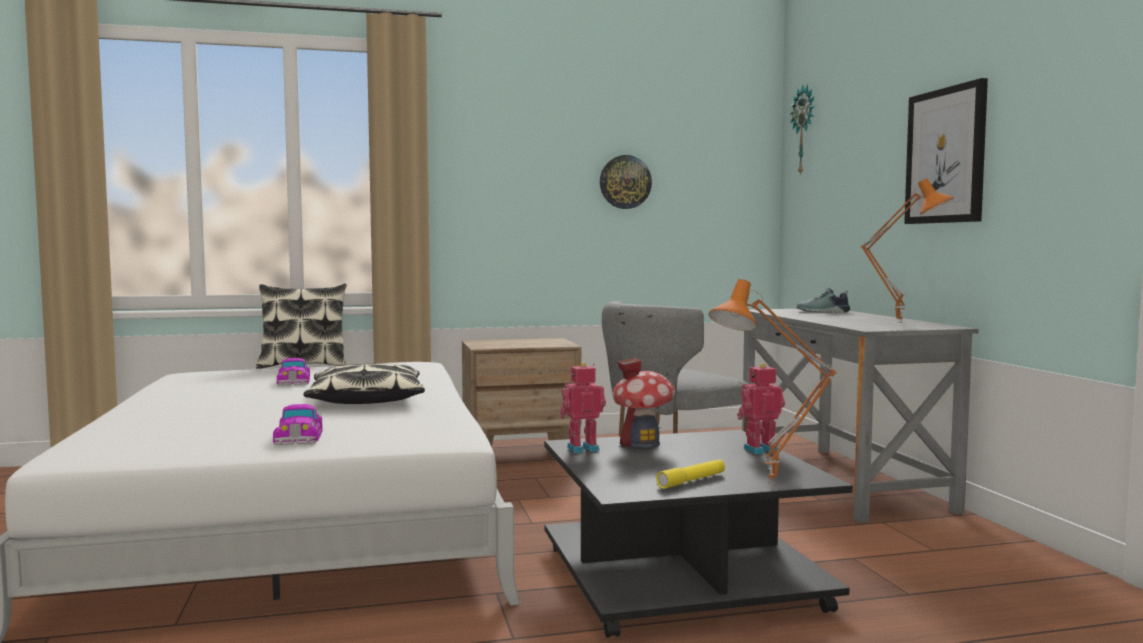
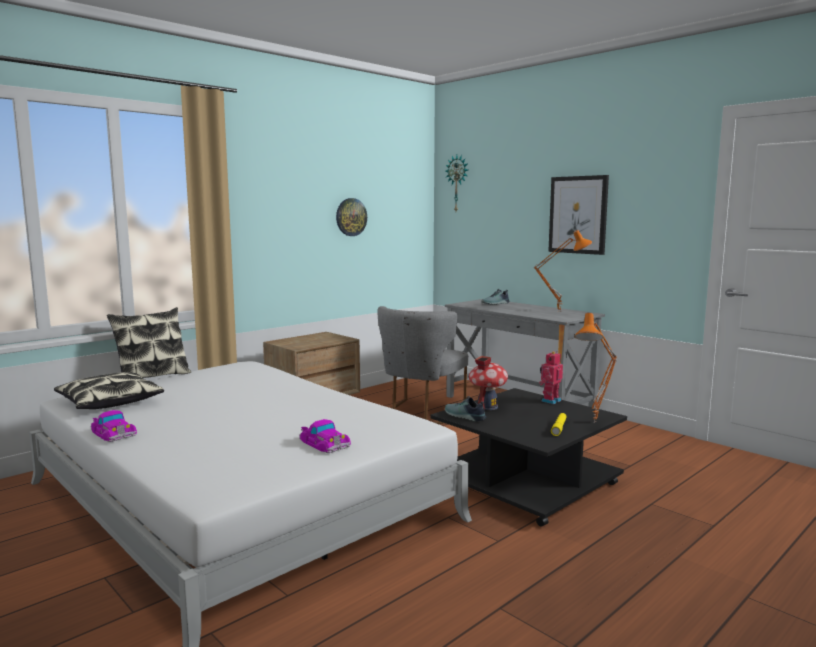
camera: 30 degrees left, 5 degrees up
toy car [277,358,310,386] -> toy car moved to [91,410,137,442]
pillow [304,363,425,404] -> pillow moved to [54,372,164,409]
toy robot [560,362,606,453] -> shoe [445,396,486,422]

